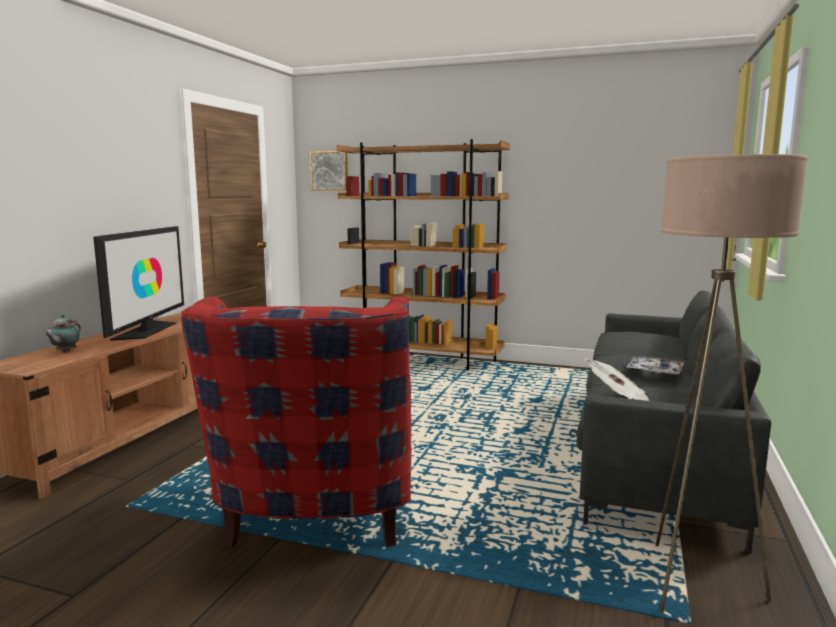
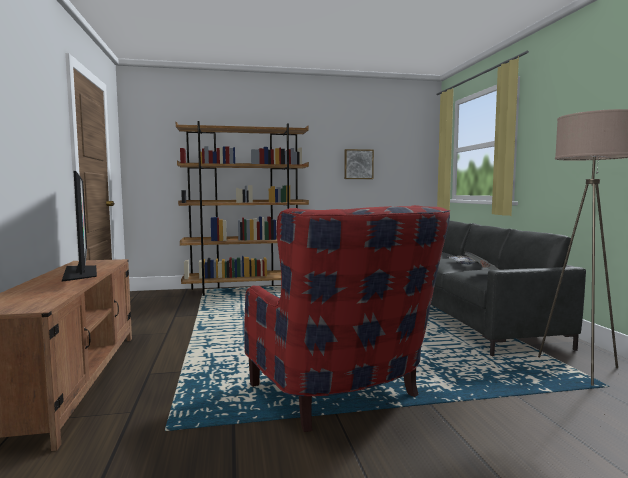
camera: 30 degrees left, 5 degrees down
teapot [44,314,81,353] -> none
picture [310,151,348,191] -> picture moved to [344,149,374,179]

